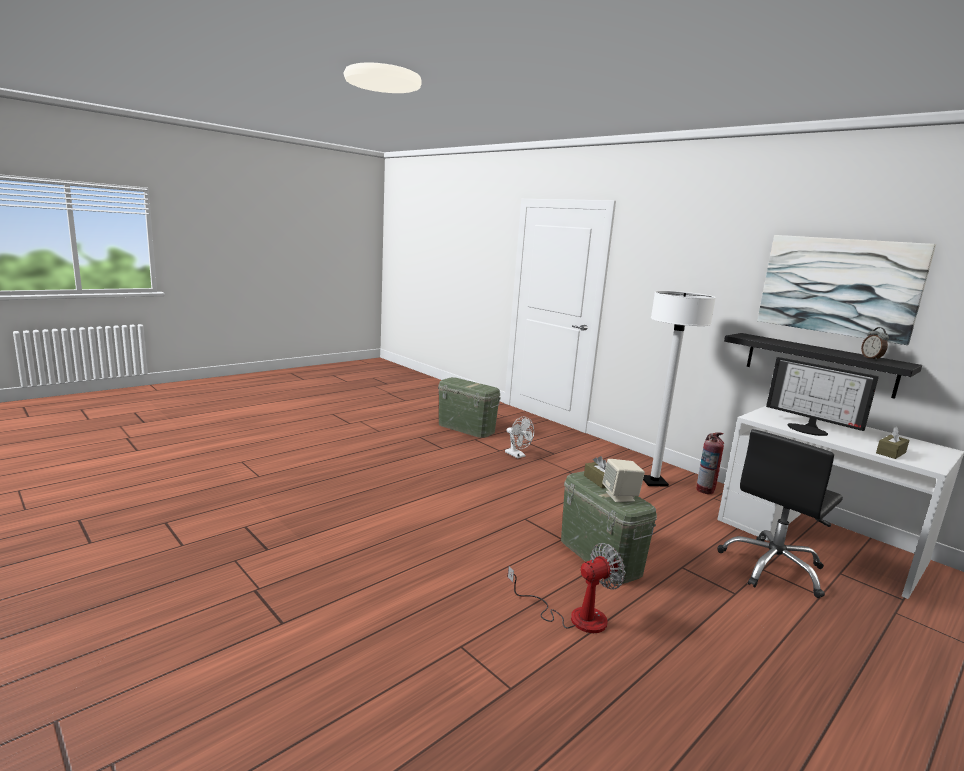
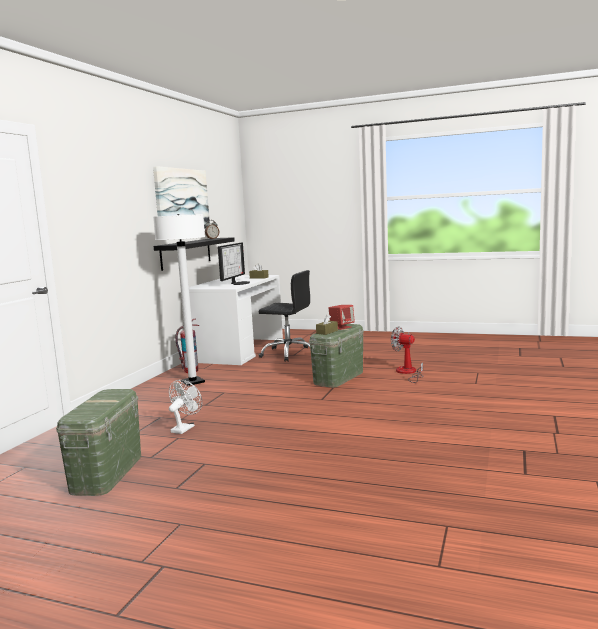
camera: 115 degrees left, 5 degrees down
beige speaker [602,459,645,502] -> red speaker [329,305,355,330]

